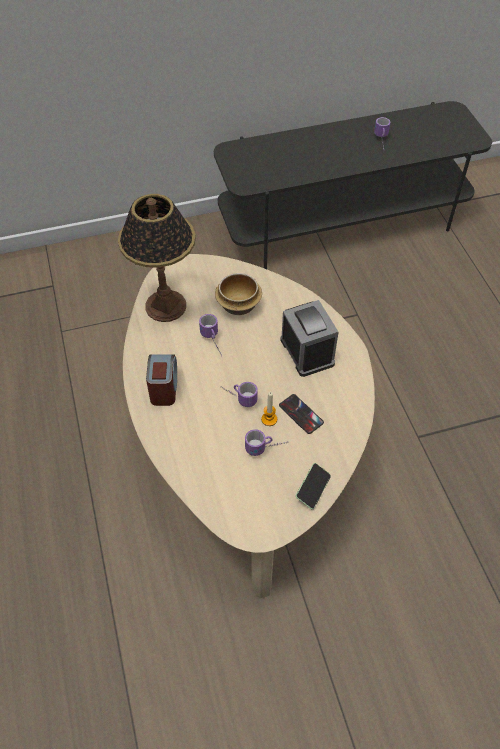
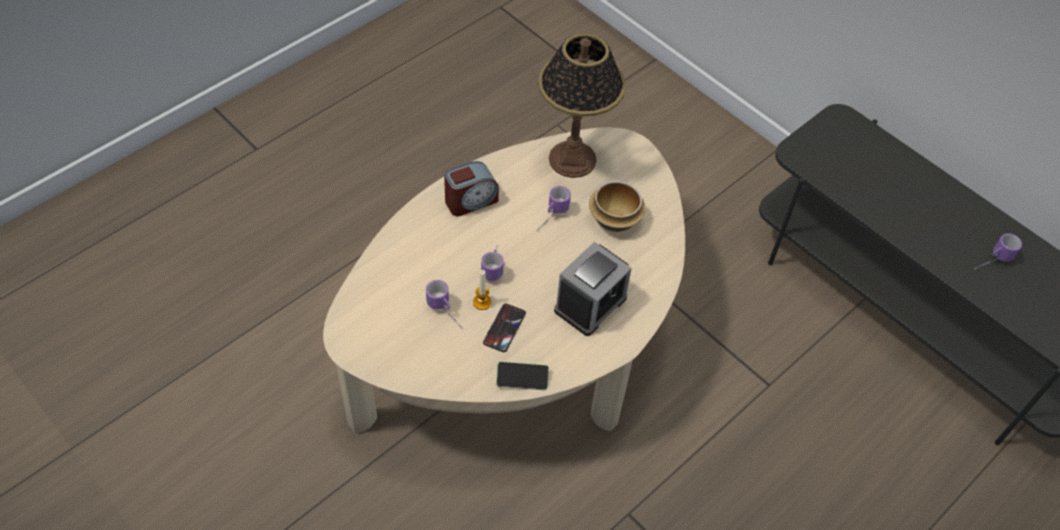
camera: 60 degrees right, 0 degrees up
phone [296,463,331,509] -> phone moved to [496,361,549,390]

